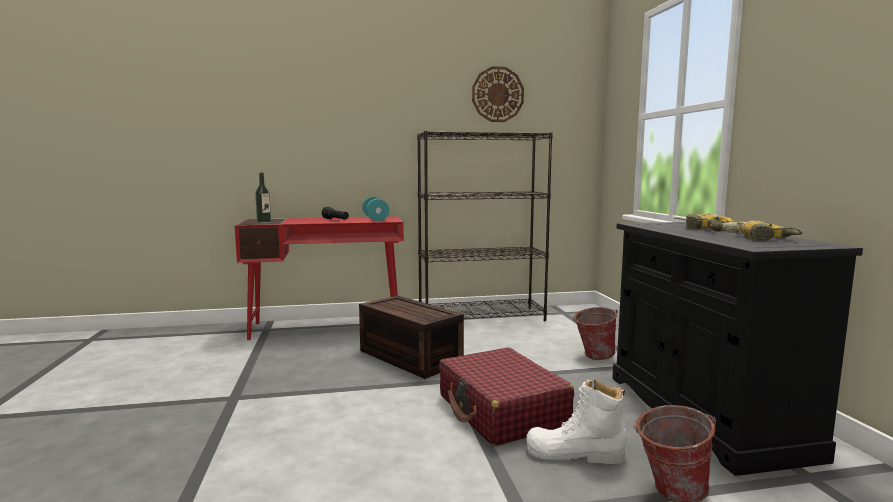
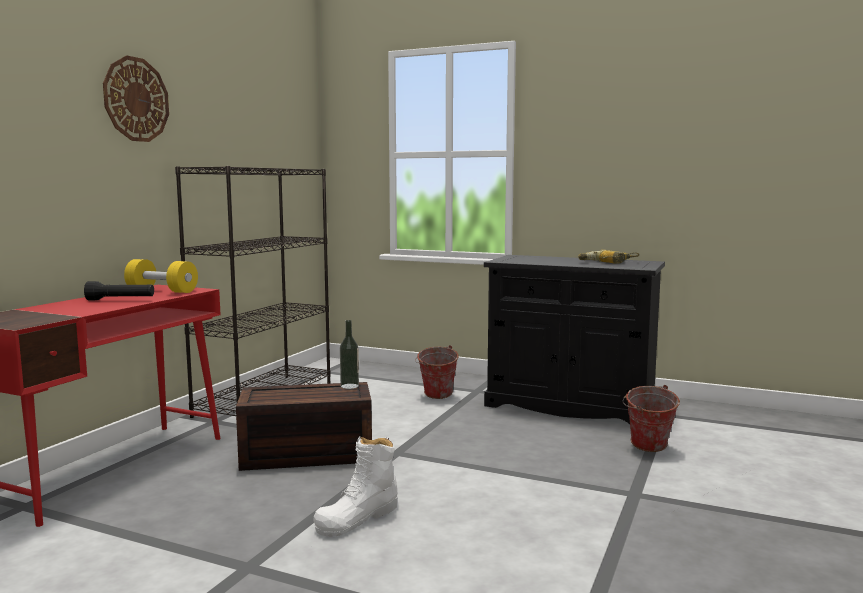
camera: 55 degrees left, 0 degrees up
bottle [255,173,271,224] -> bottle moved to [340,320,359,389]
turquoise dumbbell [362,197,389,221] -> yellow dumbbell [124,259,198,293]
red suitcase [439,347,574,446] -> none
wall clock [472,66,524,122] -> wall clock moved to [103,55,169,142]
white boot [526,378,627,464] -> white boot moved to [313,437,397,537]
power drill [674,213,735,229] -> none

